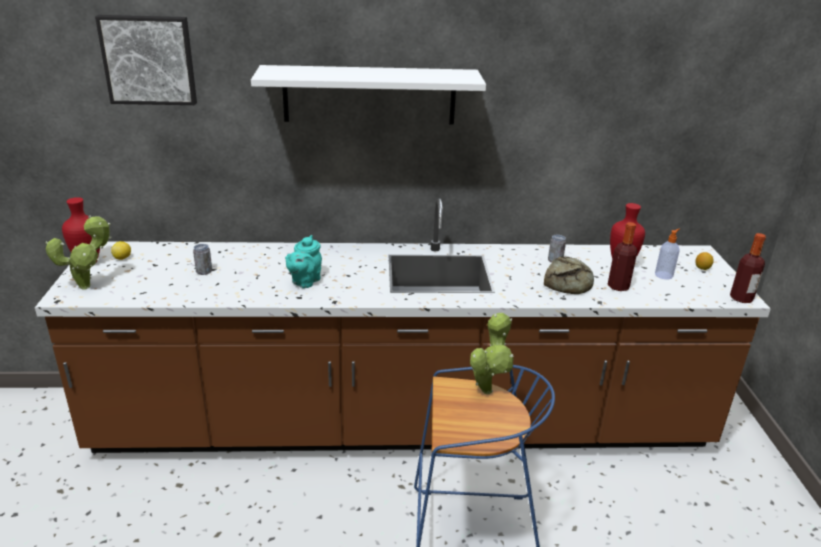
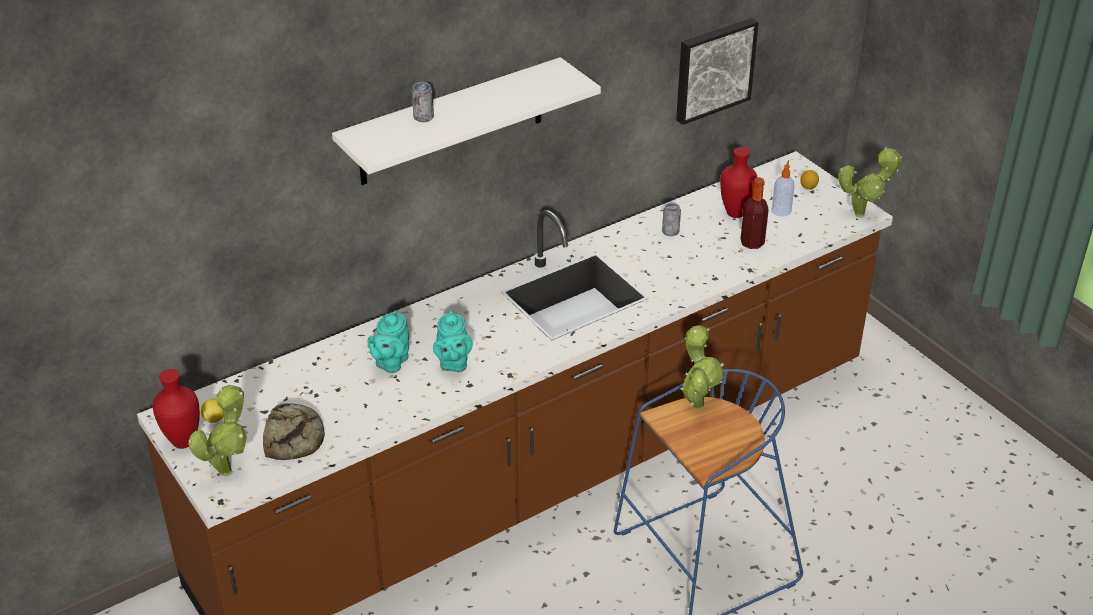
camera: 30 degrees left, 10 degrees up
picture [95,15,197,105] -> picture moved to [676,18,759,125]
can [193,244,212,275] -> can moved to [412,82,434,122]
bread [544,256,594,294] -> bread moved to [263,403,325,460]
bottle [730,233,766,303] -> potted plant [838,147,902,218]
none -> turquoise teapot [368,310,409,373]

